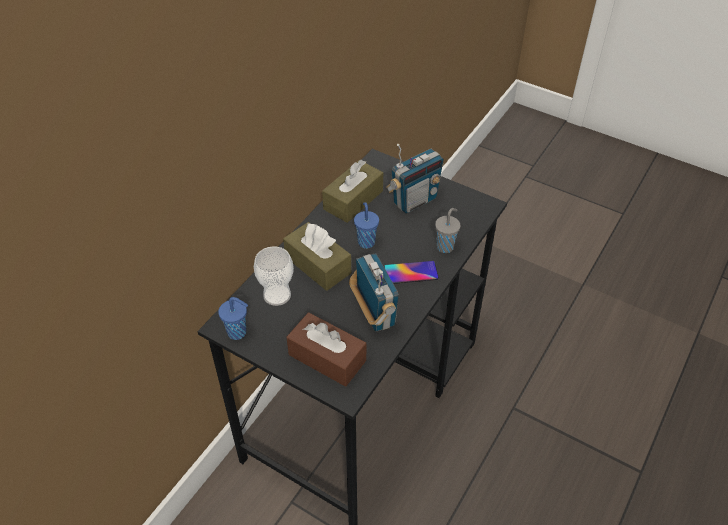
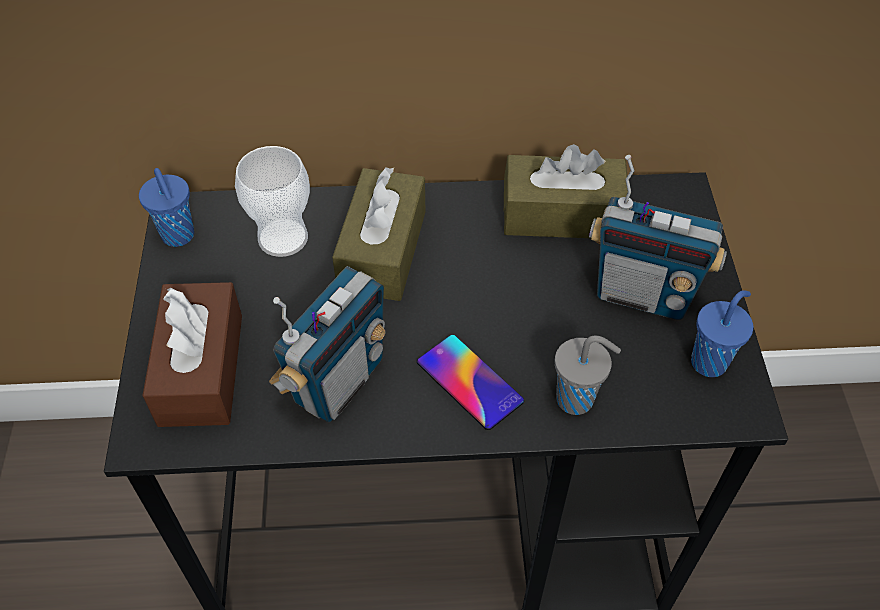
camera: 55 degrees right, 5 degrees up
blue cup [354,202,379,249] -> blue cup moved to [691,290,753,377]

